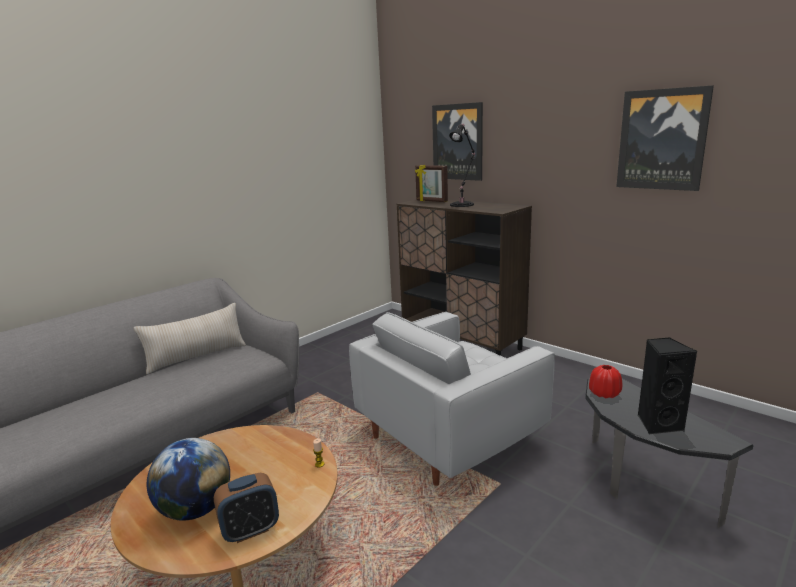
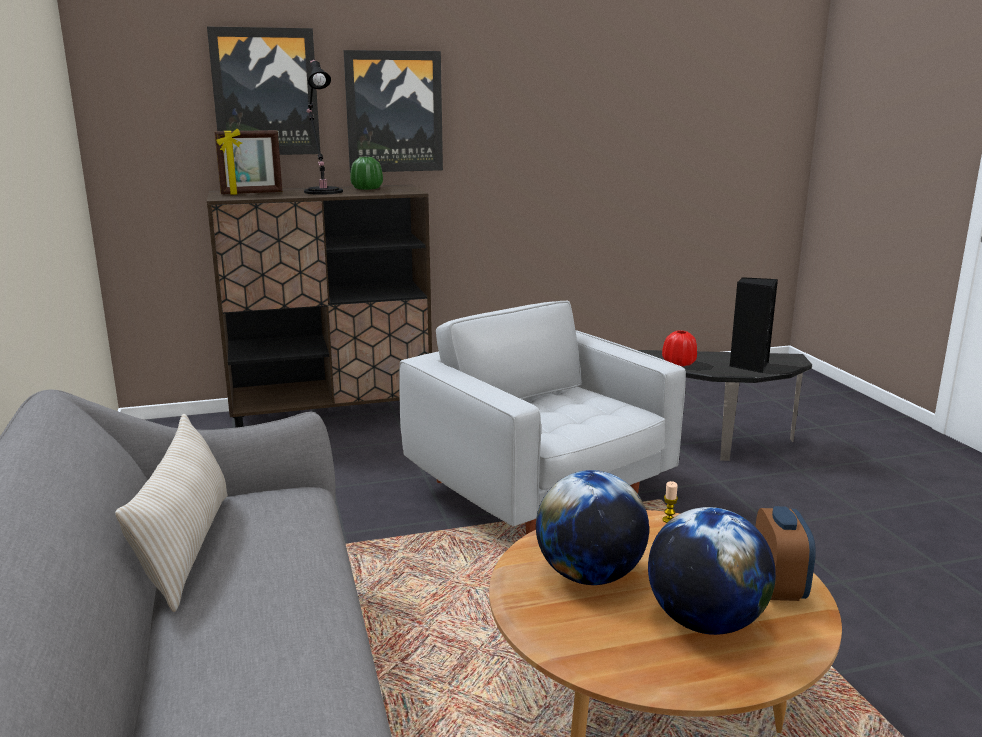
camera: 60 degrees left, 0 degrees up
white armchair [349,312,555,486] -> white armchair turned 150 degrees clockwise [399,301,686,535]
picture [616,85,714,191] -> picture moved to [344,50,443,173]
none -> green vase [350,157,383,190]
none -> globe [536,470,649,585]

